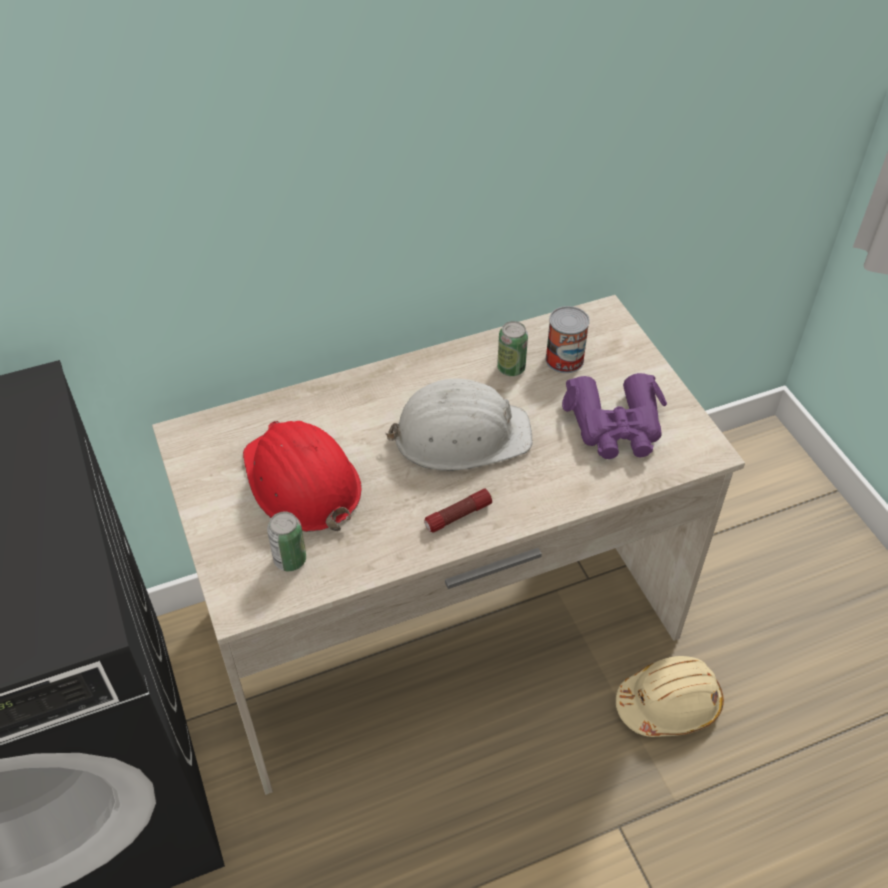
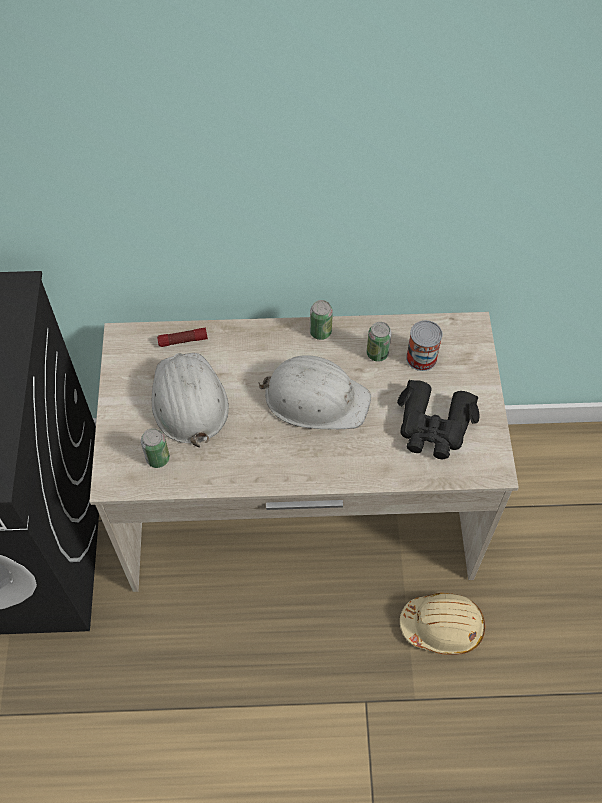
camera: 20 degrees right, 10 degrees up
red hard hat [243,421,362,532] -> white hard hat [152,353,229,447]
flashlight [424,488,492,533] -> flashlight moved to [157,327,208,347]
purple binoculars [562,373,667,459] -> black binoculars [397,380,479,459]
none -> can [310,300,333,340]

